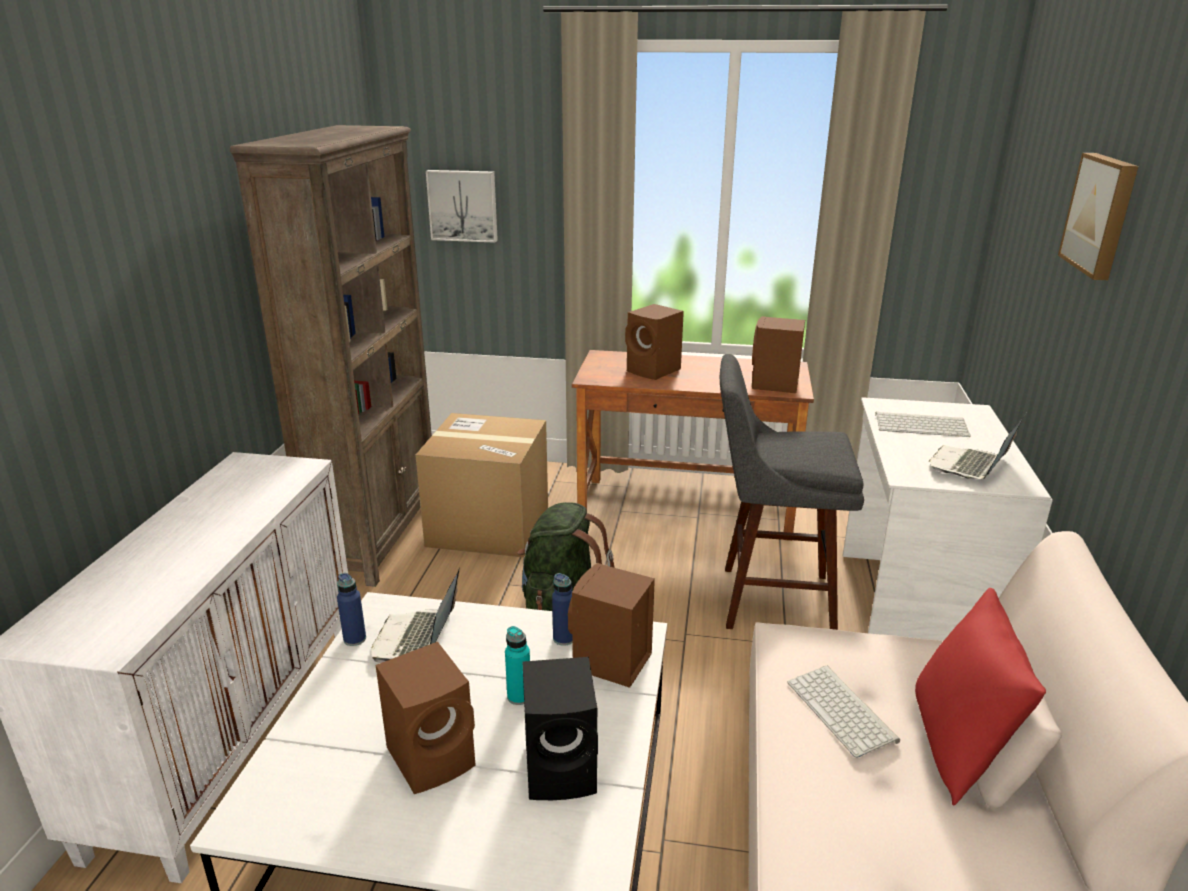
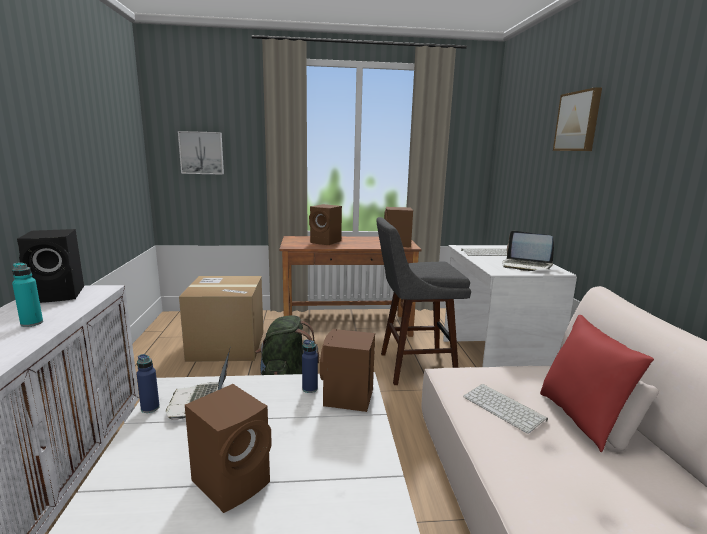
camera: 15 degrees left, 10 degrees down
brown bookcase [230,125,432,587] -> none
turquoise bottle [505,626,530,705] -> turquoise bottle moved to [12,262,43,327]
black speaker [522,657,598,800] -> black speaker moved to [17,229,84,303]
laptop [929,414,1026,479] -> laptop turned 75 degrees counterclockwise [502,231,554,271]

